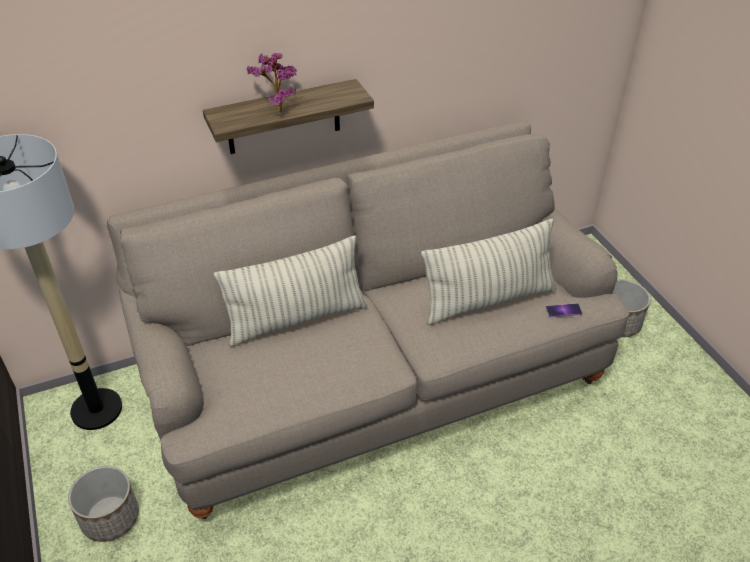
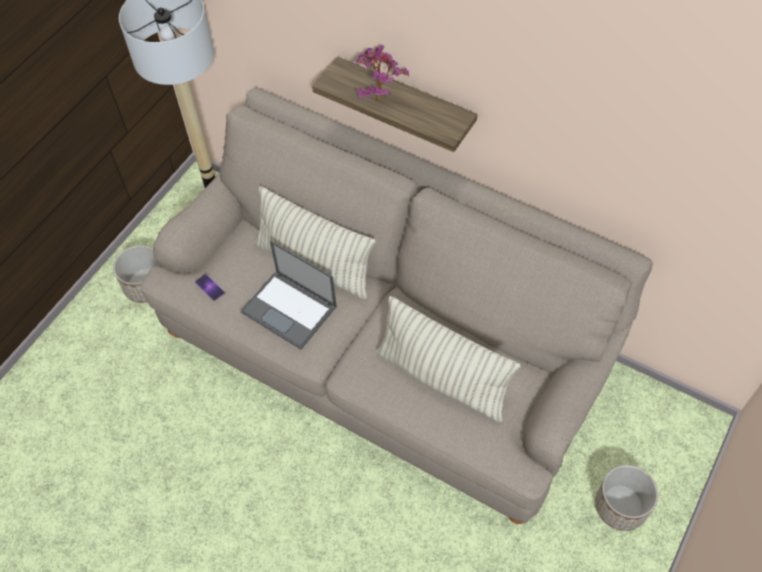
camera: 55 degrees right, 15 degrees up
phone [546,303,582,317] -> phone moved to [195,274,225,301]
none -> laptop [241,240,337,350]

